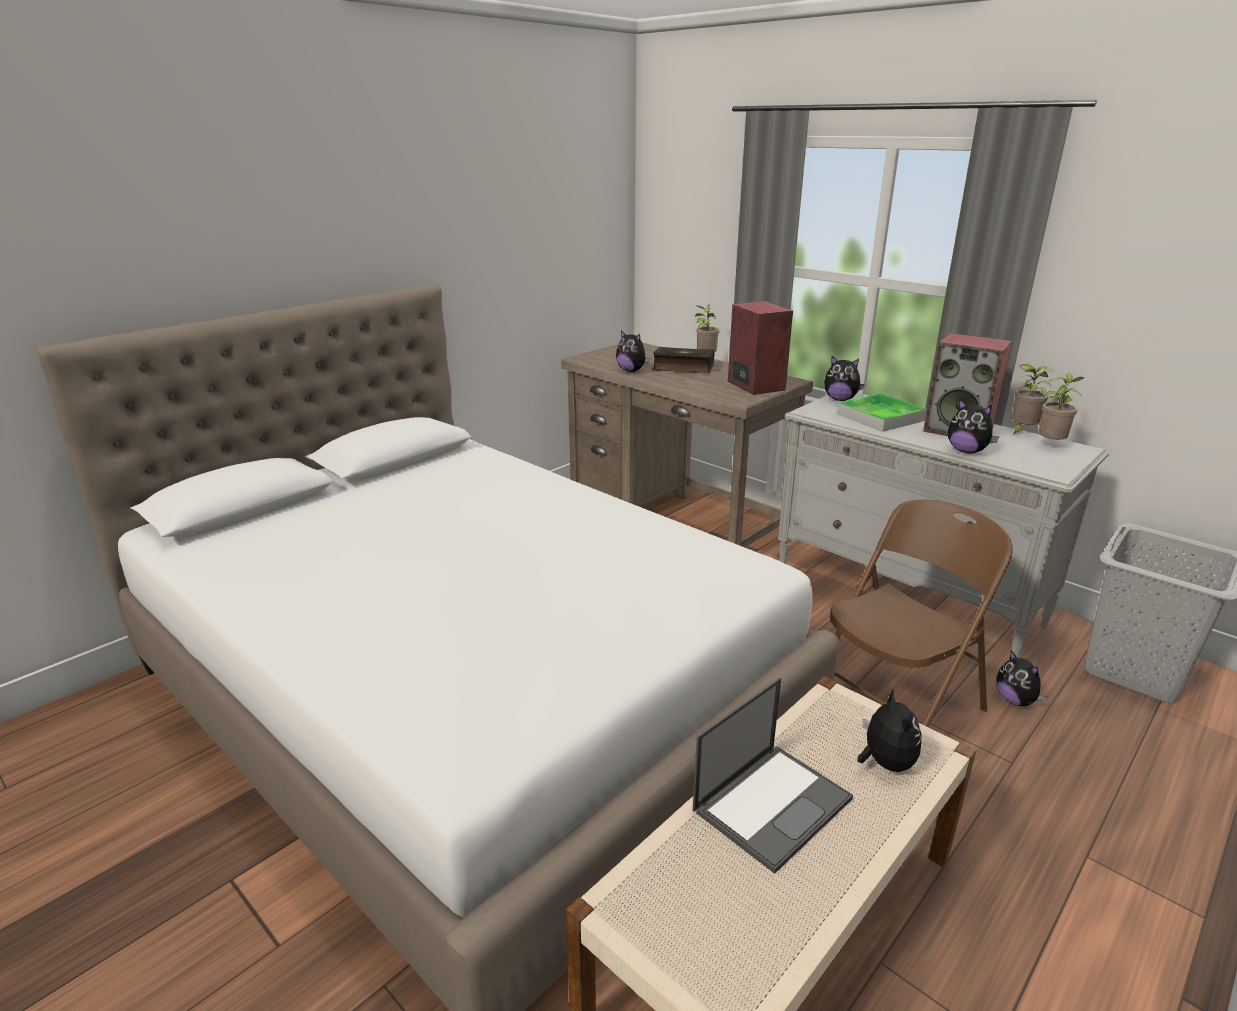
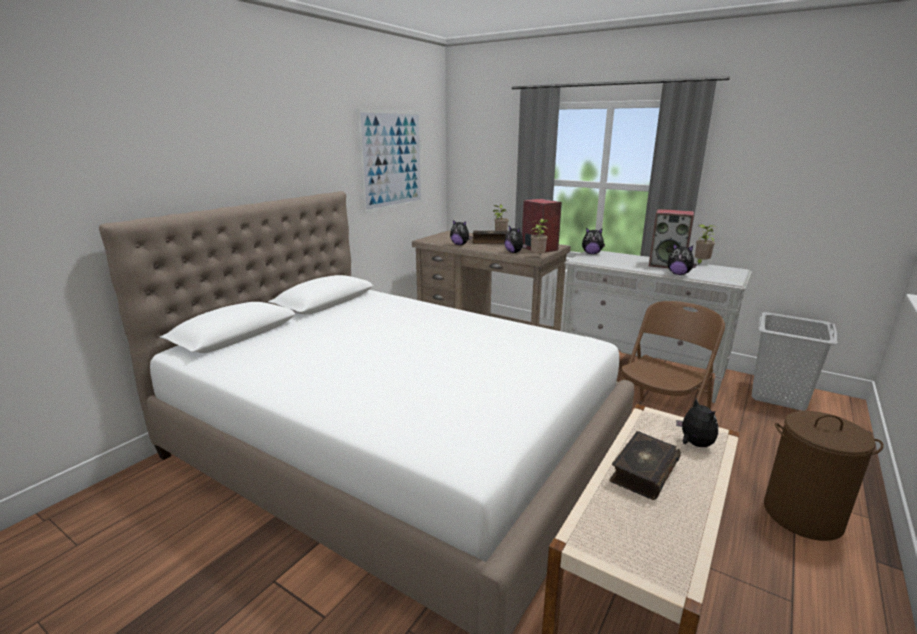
camera: 10 degrees left, 5 degrees down
laptop [693,678,853,874] -> book [609,431,681,500]
tray [837,393,927,432] -> none
plush toy [996,650,1048,706] -> plush toy moved to [504,226,527,253]
potted plant [1038,373,1084,440] -> potted plant moved to [531,219,549,255]
none -> picture [357,109,423,213]
none -> brown laundry basket [764,411,884,541]

